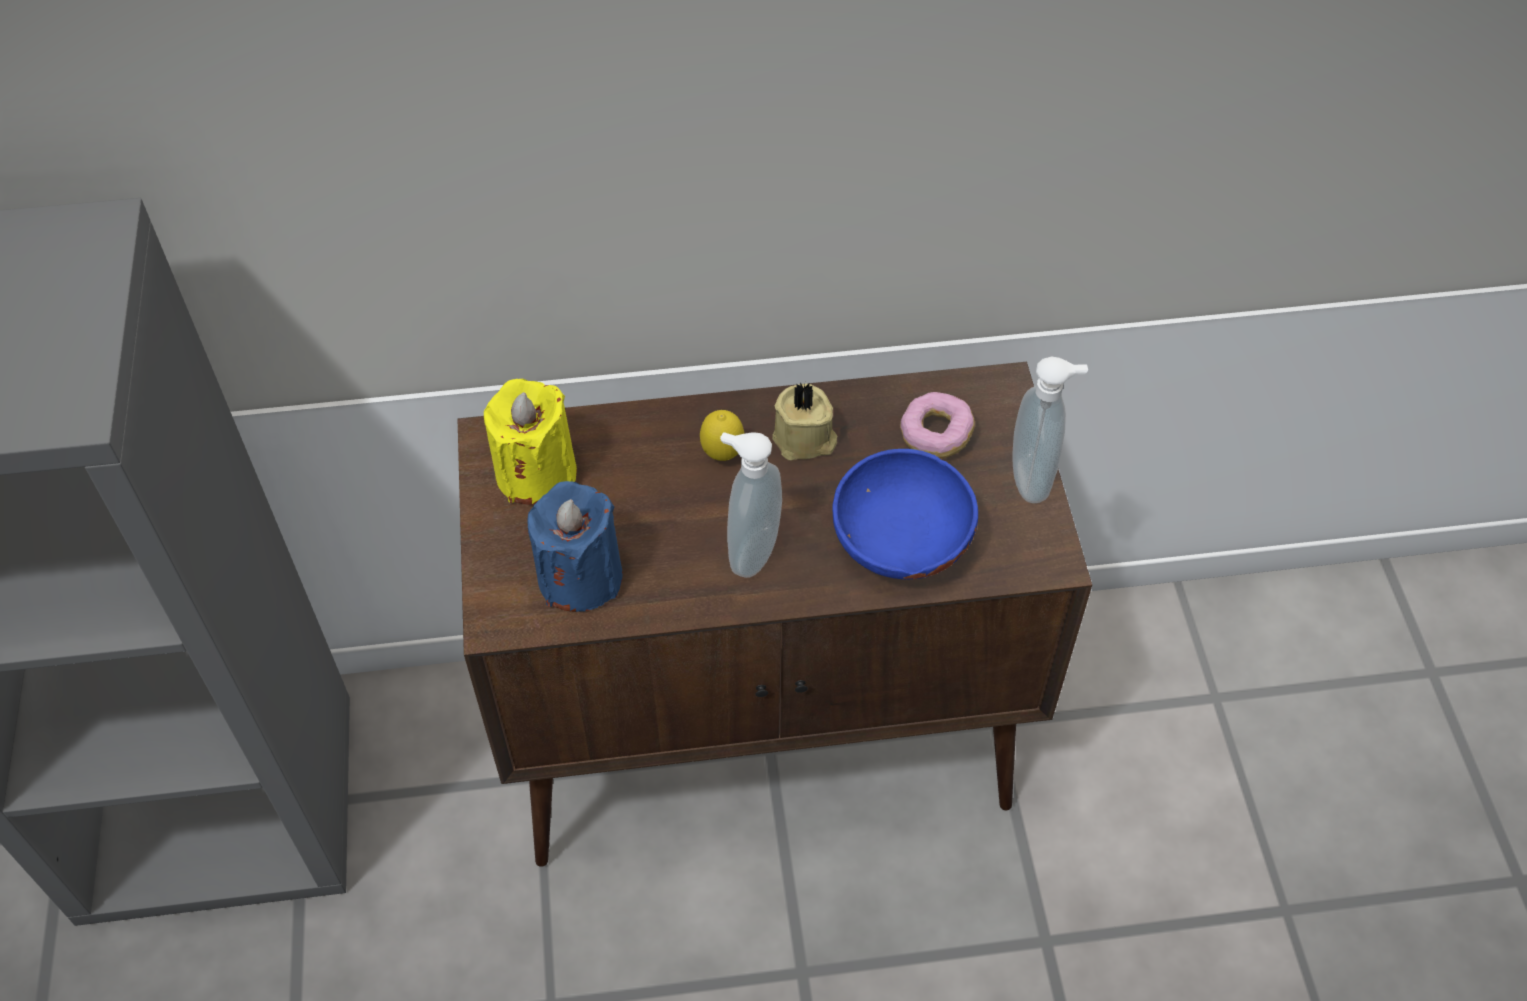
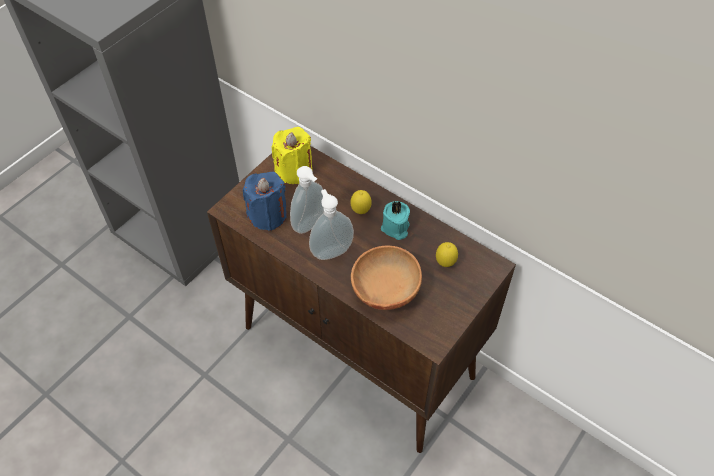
camera: 45 degrees right, 0 degrees up
beige candle [772,382,837,460] -> turquoise candle [381,201,410,240]
blue bowl [832,449,978,579] -> brown bowl [351,246,422,310]
donut [900,392,975,458] -> lemon [436,242,458,267]
soap dispenser [1012,356,1088,503] -> soap dispenser moved to [290,166,324,234]

